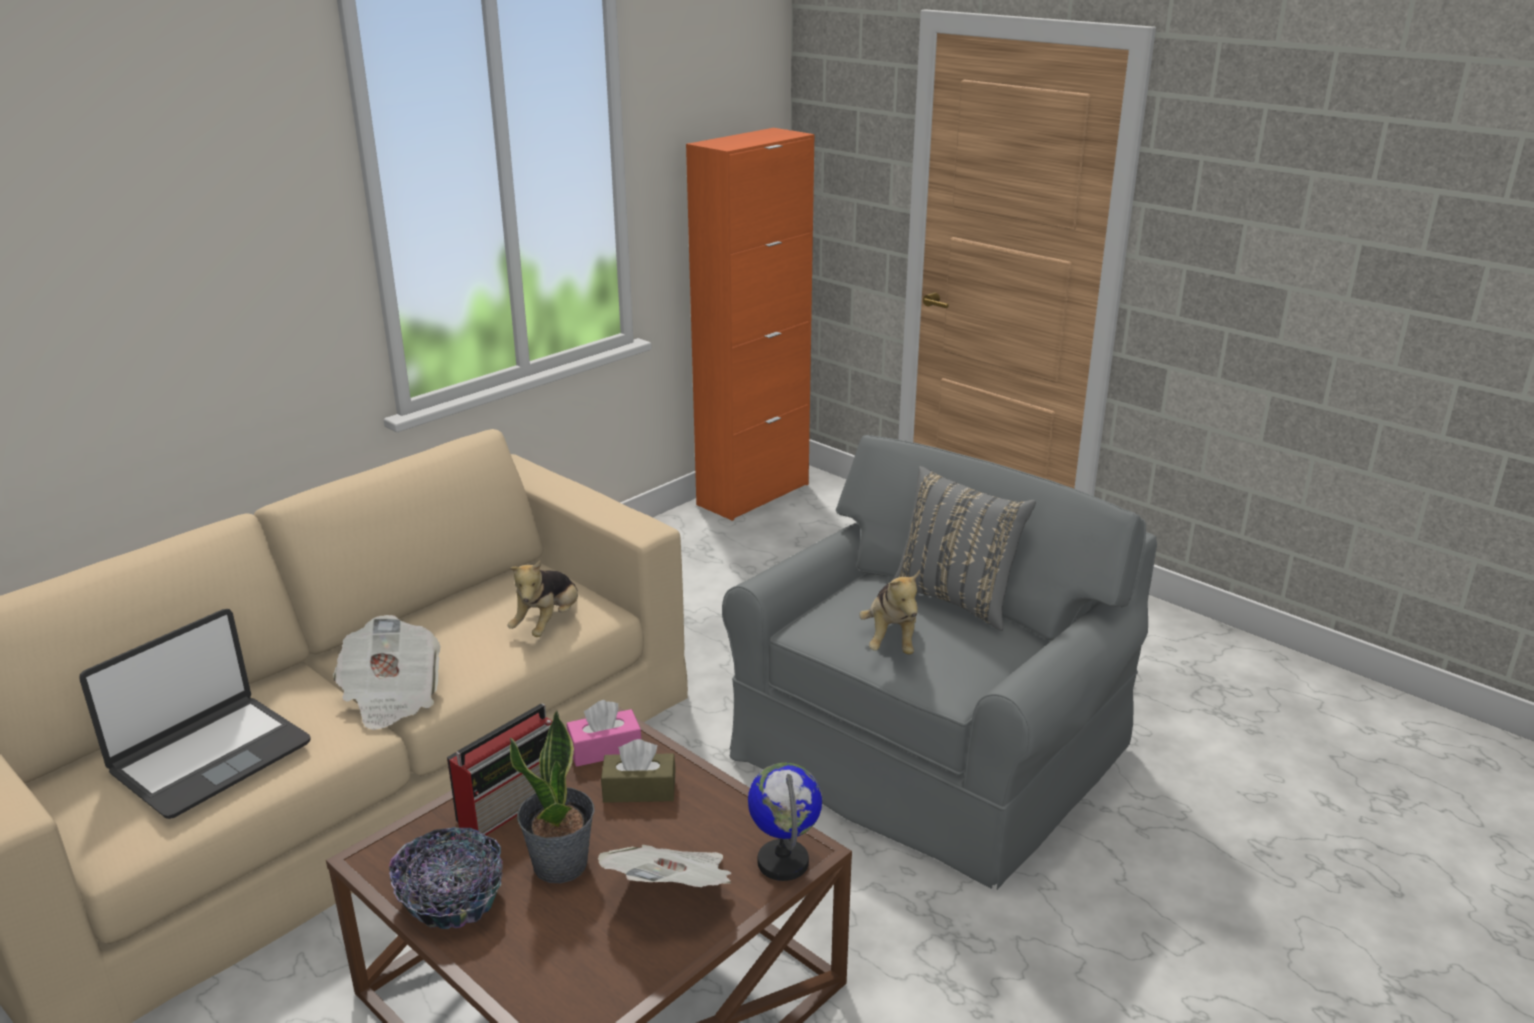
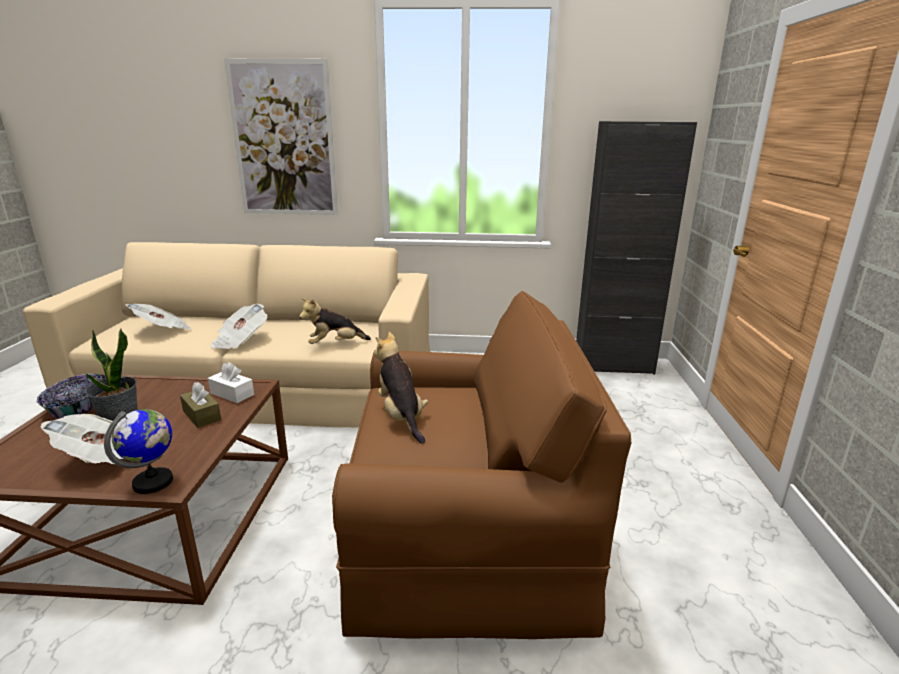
camera: 50 degrees right, 5 degrees down
laptop [80,609,311,819] -> newspaper [125,304,191,329]
radio [447,703,552,835] -> none
pink tissue box [567,700,641,767] -> white tissue box [208,362,254,403]
orange cabinet [686,128,815,521] -> black cabinet [576,121,697,375]
grey armchair [722,435,1157,890] -> brown armchair [332,291,631,639]
plush toy [859,570,920,655] -> plush toy turned 105 degrees clockwise [374,332,428,444]
grey pillow [892,466,1036,631] -> none
none -> picture [224,59,338,215]

